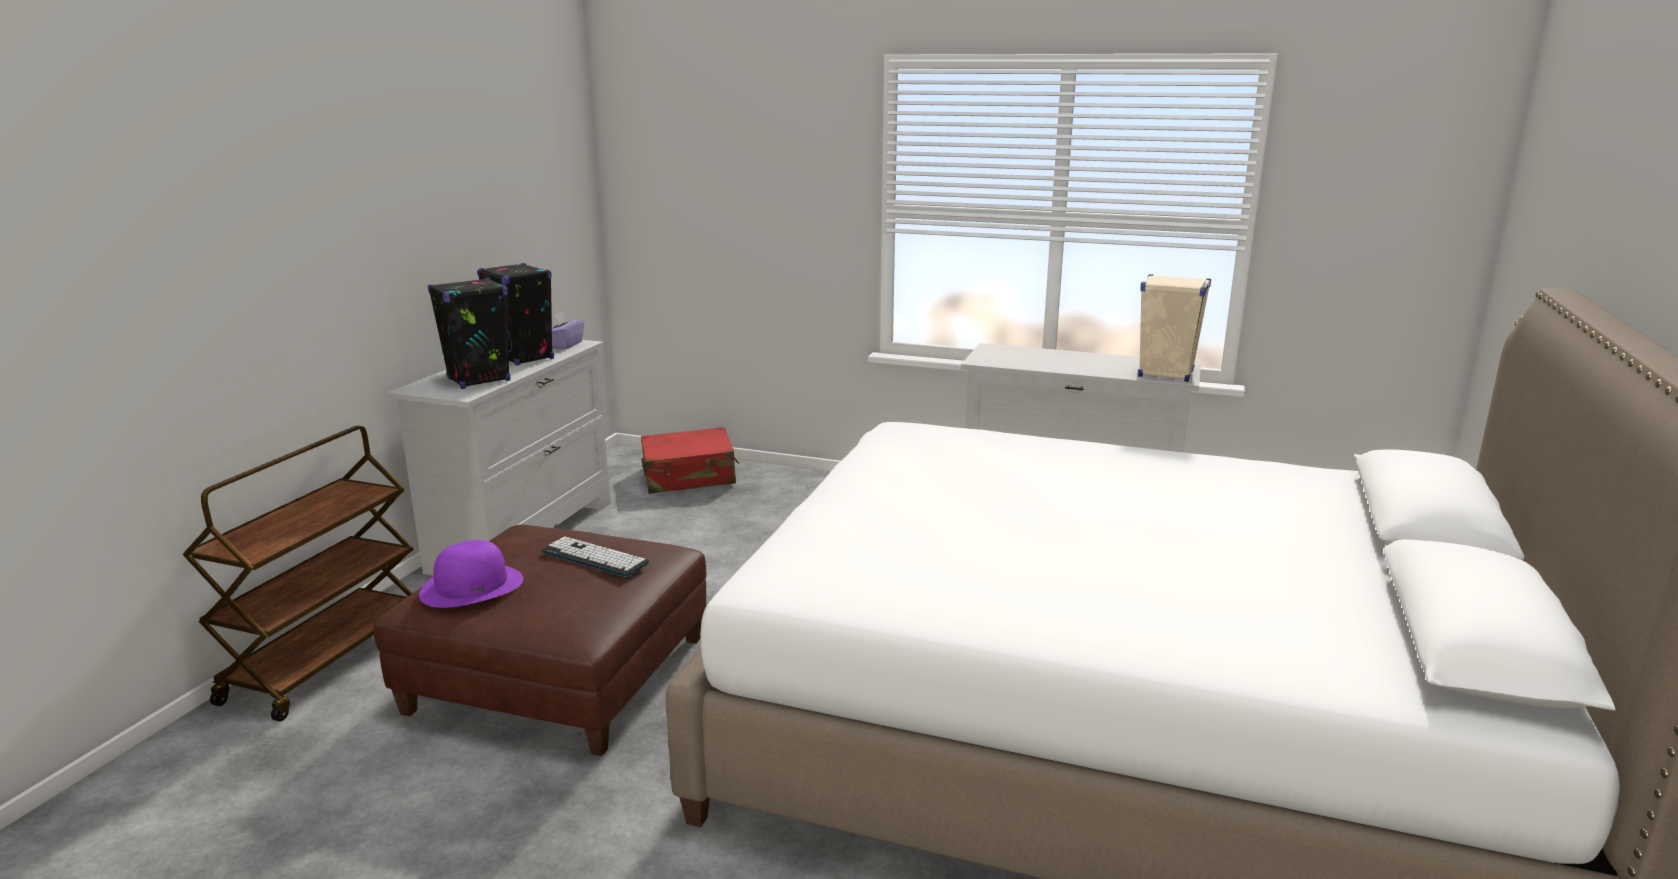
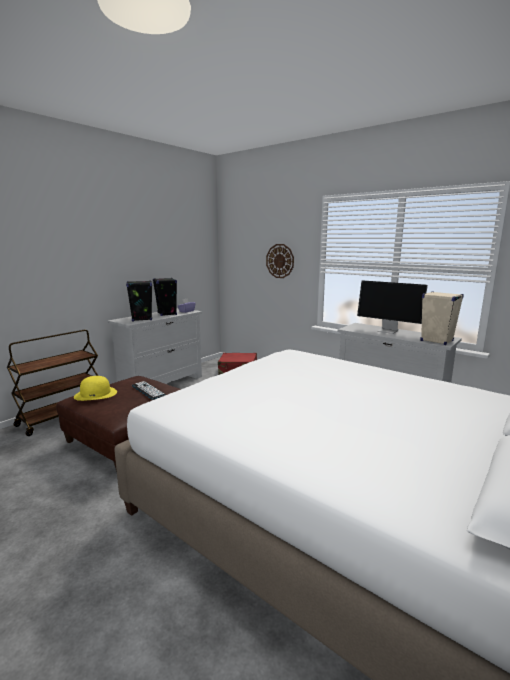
camera: 20 degrees right, 5 degrees down
purple hat [419,540,523,608] -> yellow hat [74,376,117,401]
none -> wall clock [266,244,294,278]
none -> monitor [357,280,428,334]

